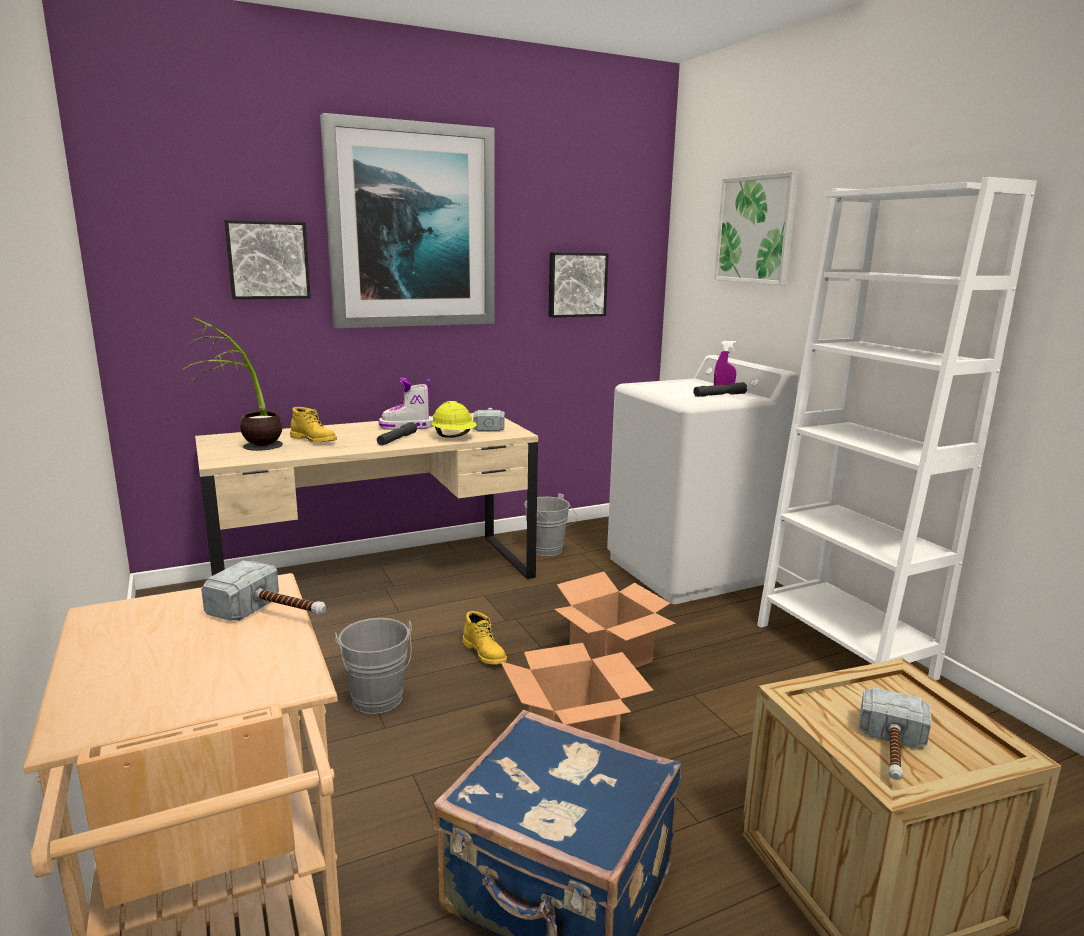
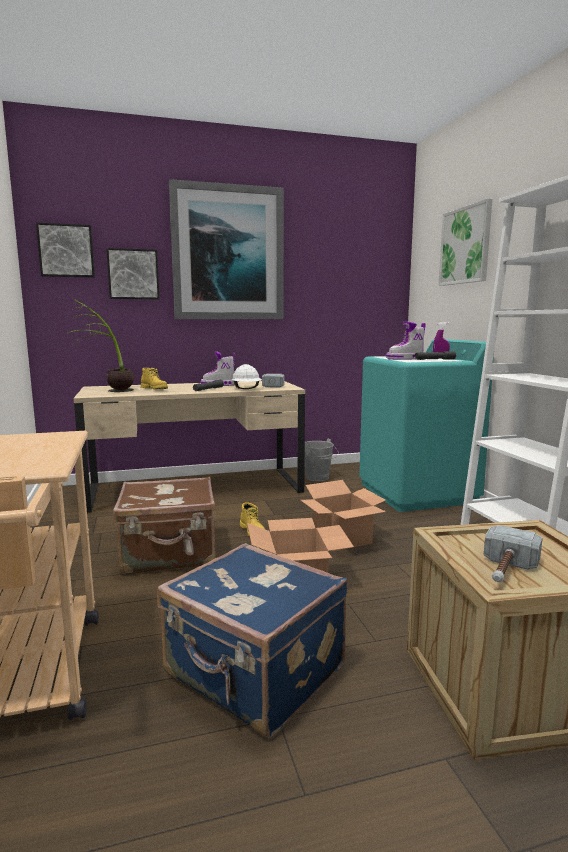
camera: 10 degrees right, 5 degrees down
hammer [201,560,326,621] -> none
grey bucket [335,618,412,714] -> brown suitcase [113,476,216,574]
yellow hard hat [431,401,477,438] -> white hard hat [232,364,262,389]
picture [548,252,609,318] -> picture moved to [36,222,95,278]
white washing machine [607,355,798,604] -> turquoise washing machine [359,339,494,512]
none -> boot [386,321,426,360]

